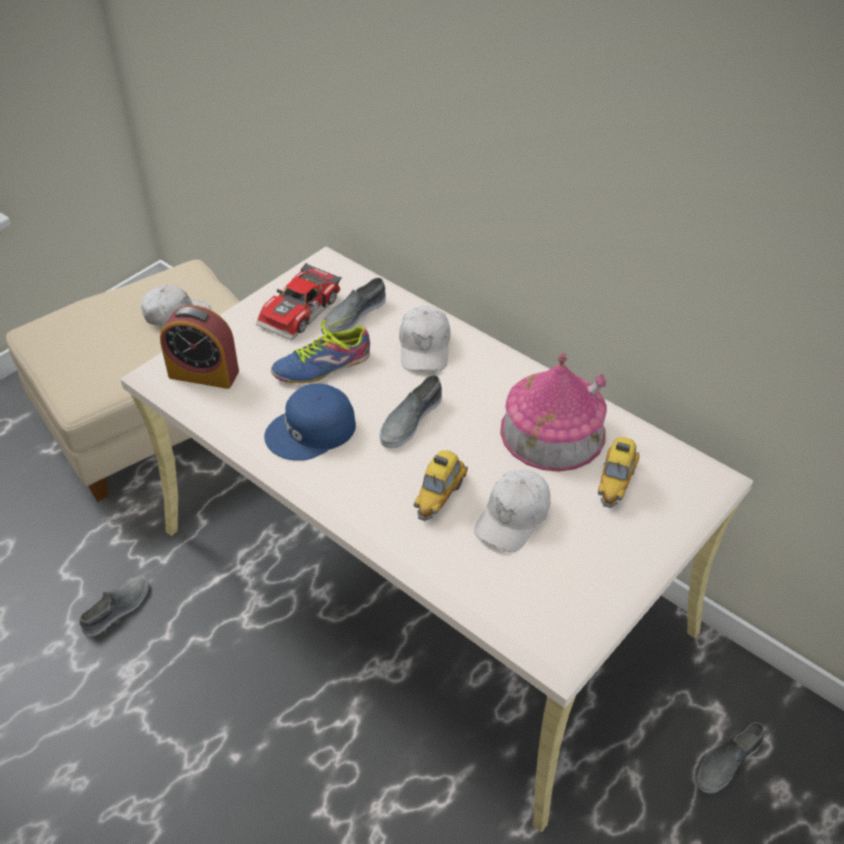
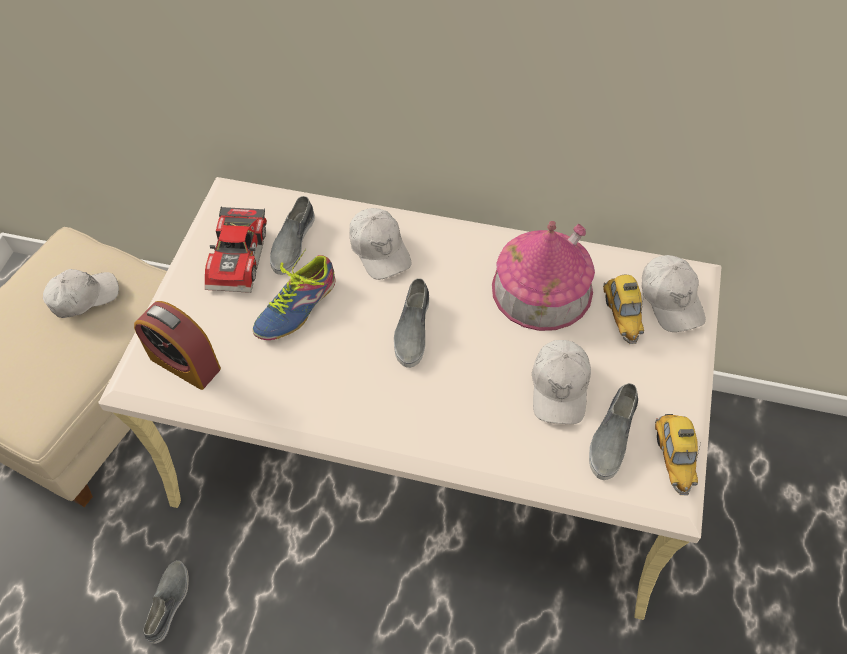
camera: 25 degrees left, 10 degrees up
alarm clock [160,305,239,389] -> alarm clock turned 45 degrees clockwise [134,301,221,390]
blue cap [264,384,356,461] -> none
toy car [414,450,468,521] -> toy car moved to [655,414,701,495]
grey shoe [697,722,764,793] -> grey shoe moved to [589,383,638,480]
none -> white cap [642,255,706,332]

